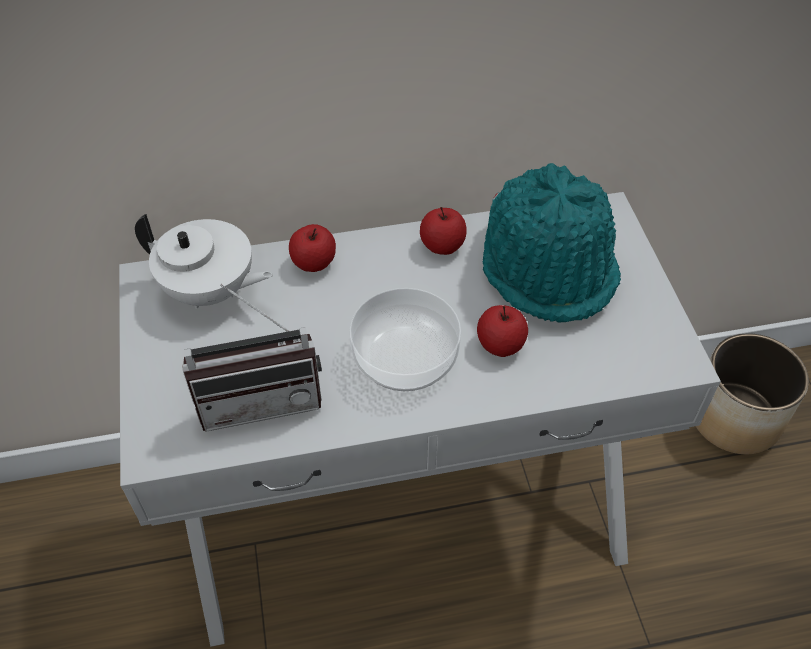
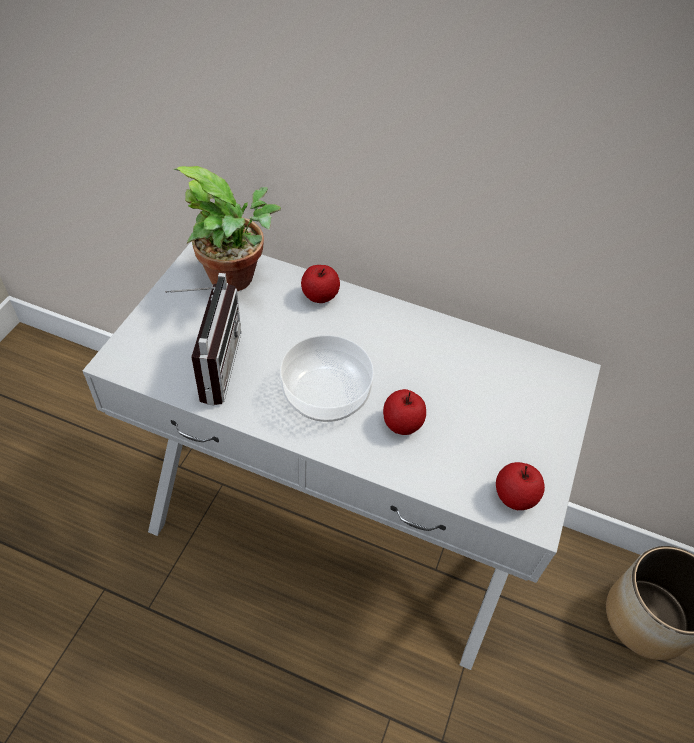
camera: 30 degrees right, 0 degrees up
white teapot [135,214,273,309] -> potted plant [174,166,281,291]
radio [182,284,322,432] -> radio turned 105 degrees counterclockwise [165,273,241,406]
apple [420,207,466,255] -> apple moved to [496,462,545,510]
turquoise hat [482,163,621,322] -> none

